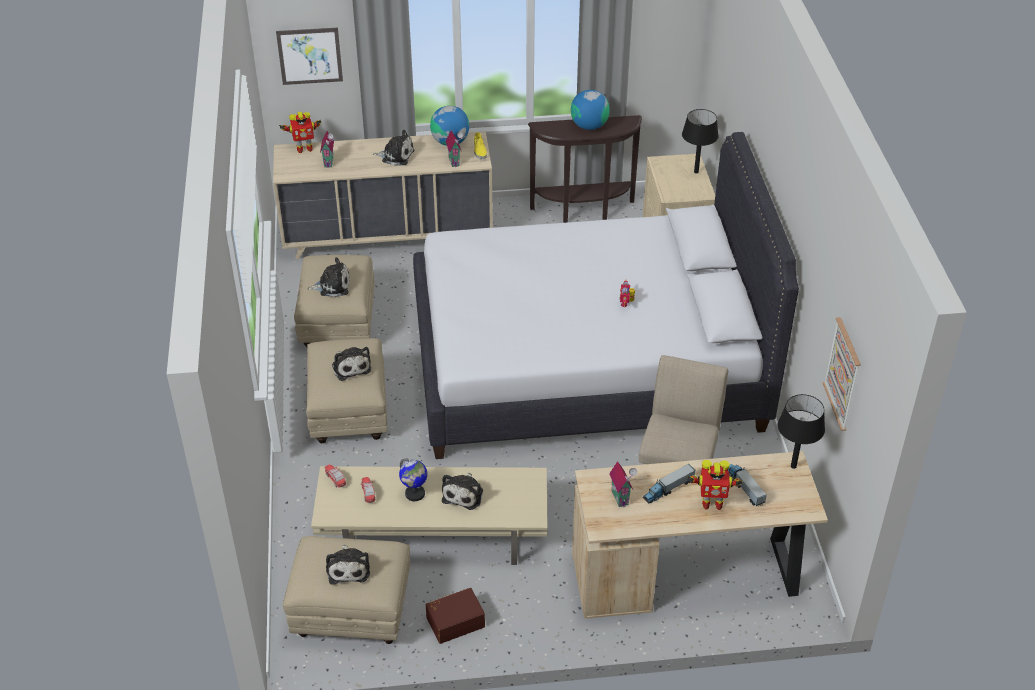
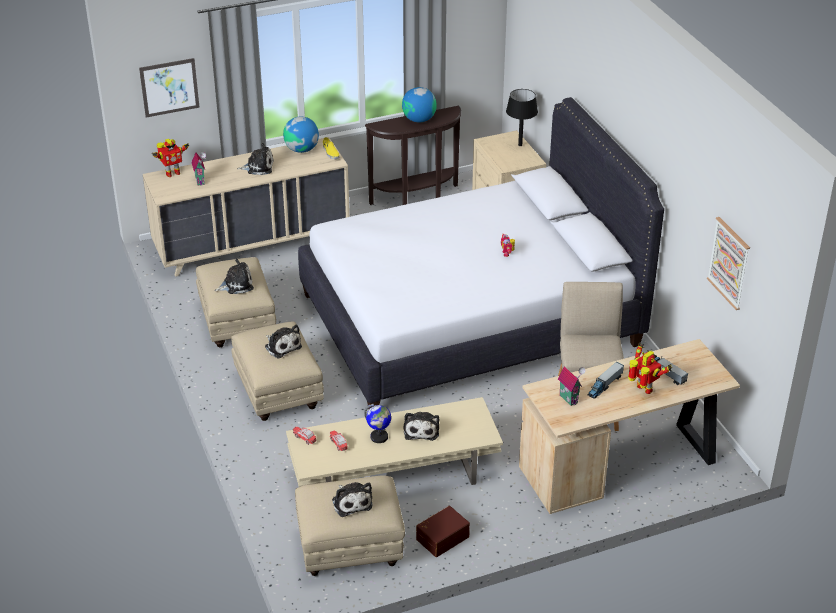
camera: 15 degrees left, 5 degrees down
toy house [446,130,463,167] -> none
toy robot [687,460,743,510] -> toy robot turned 120 degrees counterclockwise [628,343,672,394]
black table lamp [777,394,825,469] -> none

